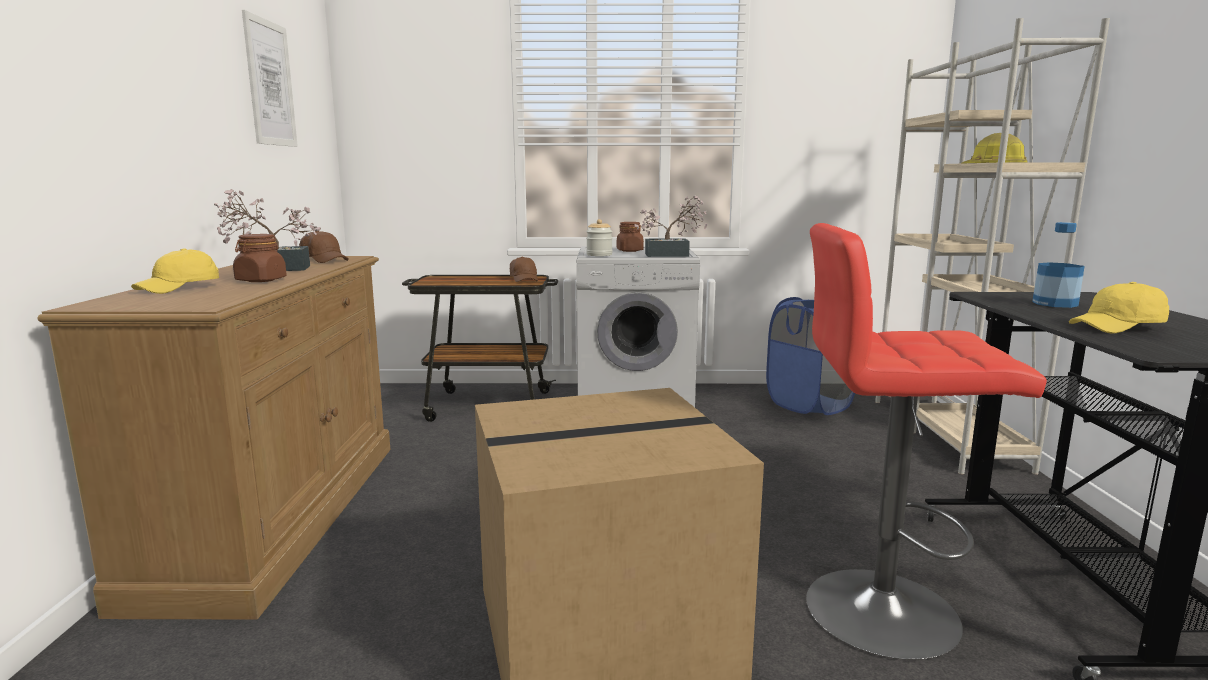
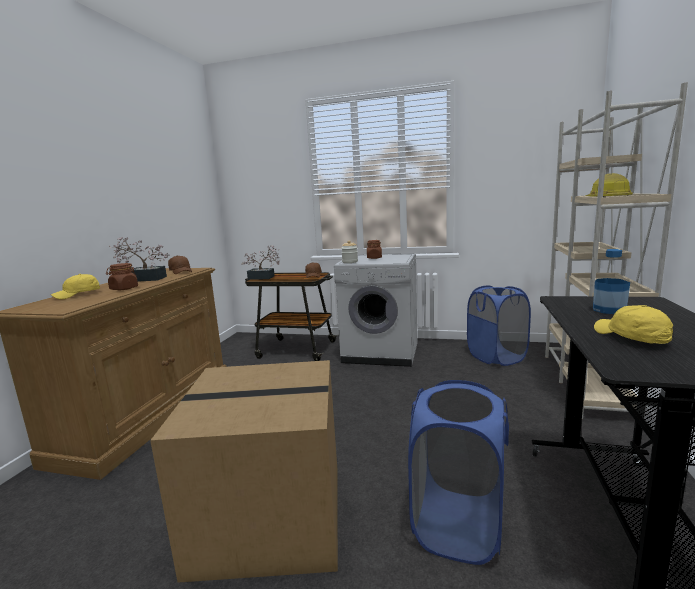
camera: 15 degrees right, 0 degrees up
picture [242,10,298,147] -> none
potted plant [634,195,708,257] -> potted plant moved to [241,246,280,280]
red stool [806,223,1047,660] -> blue laundry basket [408,380,509,565]
yellow cap [1069,282,1169,334] -> yellow cap turned 75 degrees clockwise [594,305,673,344]

